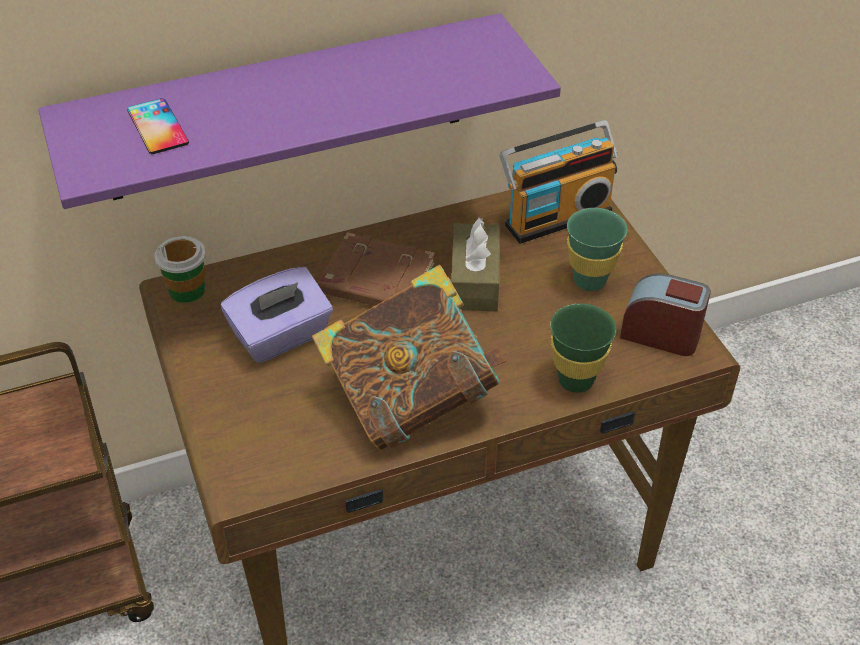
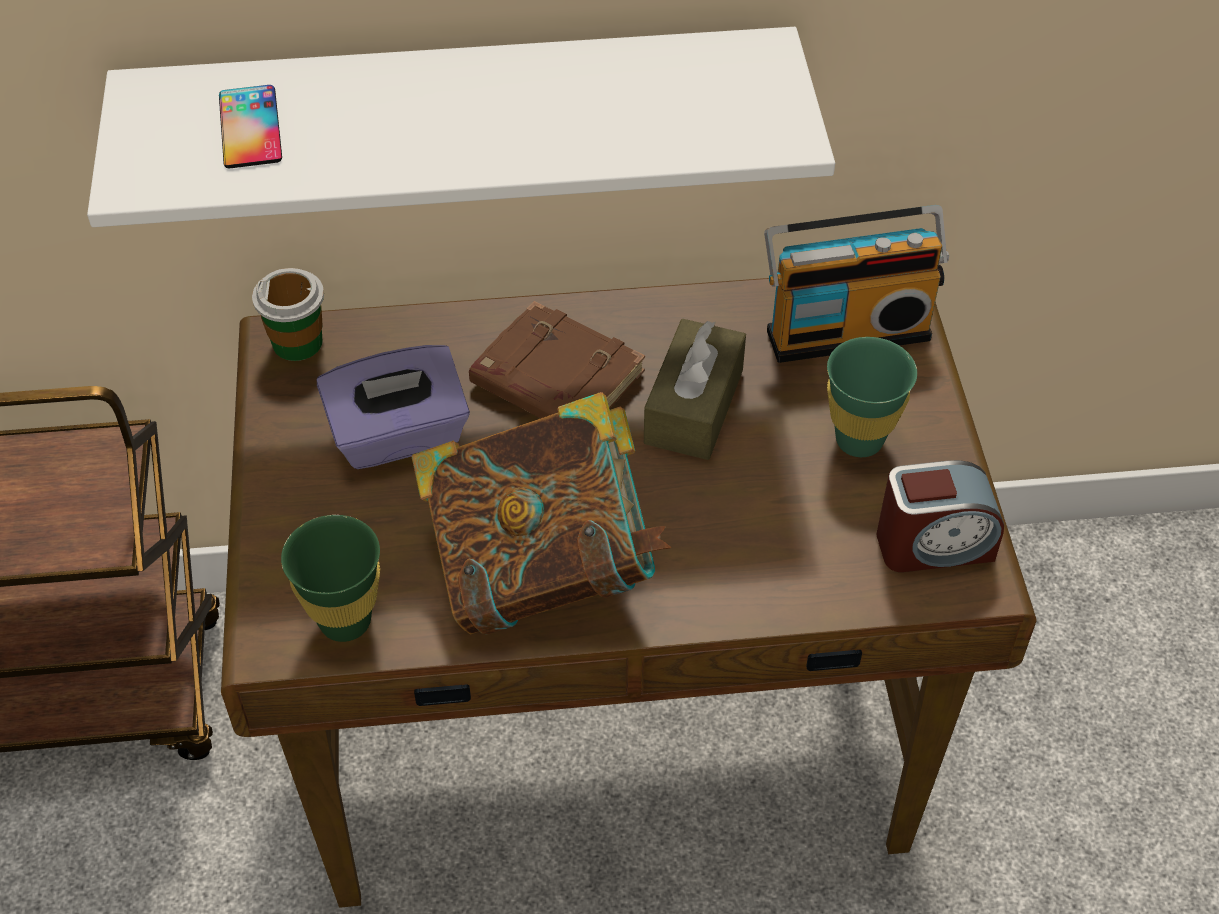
camera: 15 degrees right, 5 degrees up
purple shelf [38,13,561,209] -> white shelf [87,27,835,227]
green cup [550,303,616,393] -> green cup moved to [281,515,380,642]
alarm clock [620,273,711,356] -> alarm clock turned 135 degrees clockwise [877,460,1004,572]

